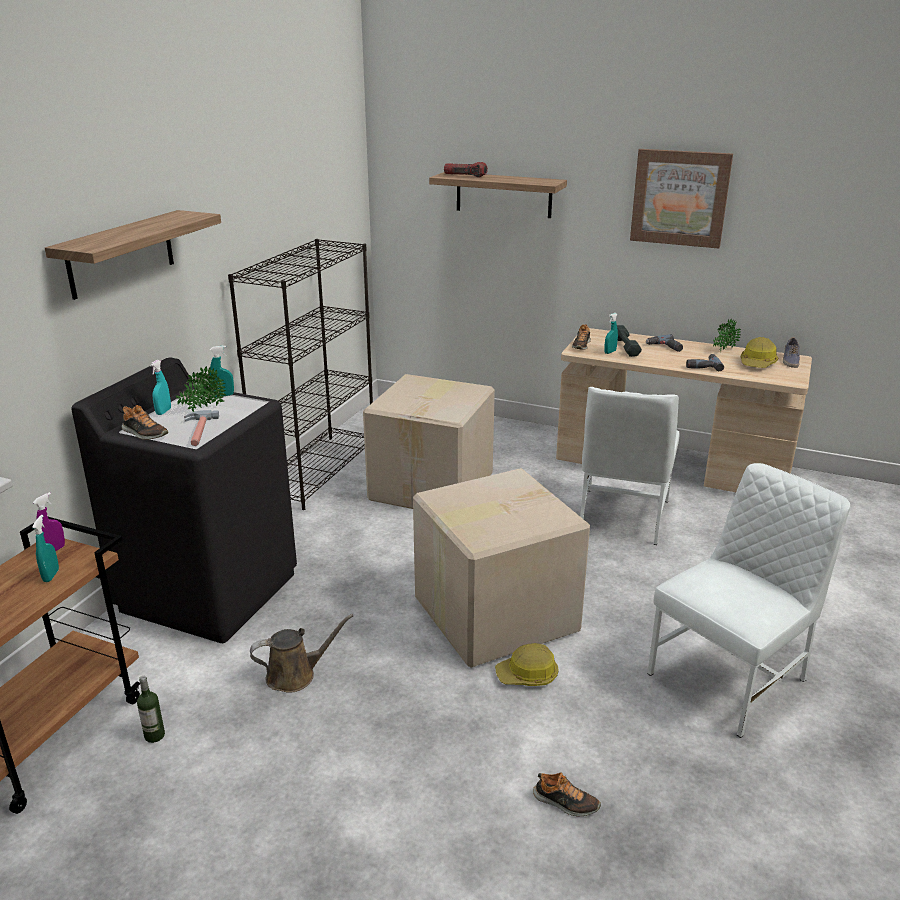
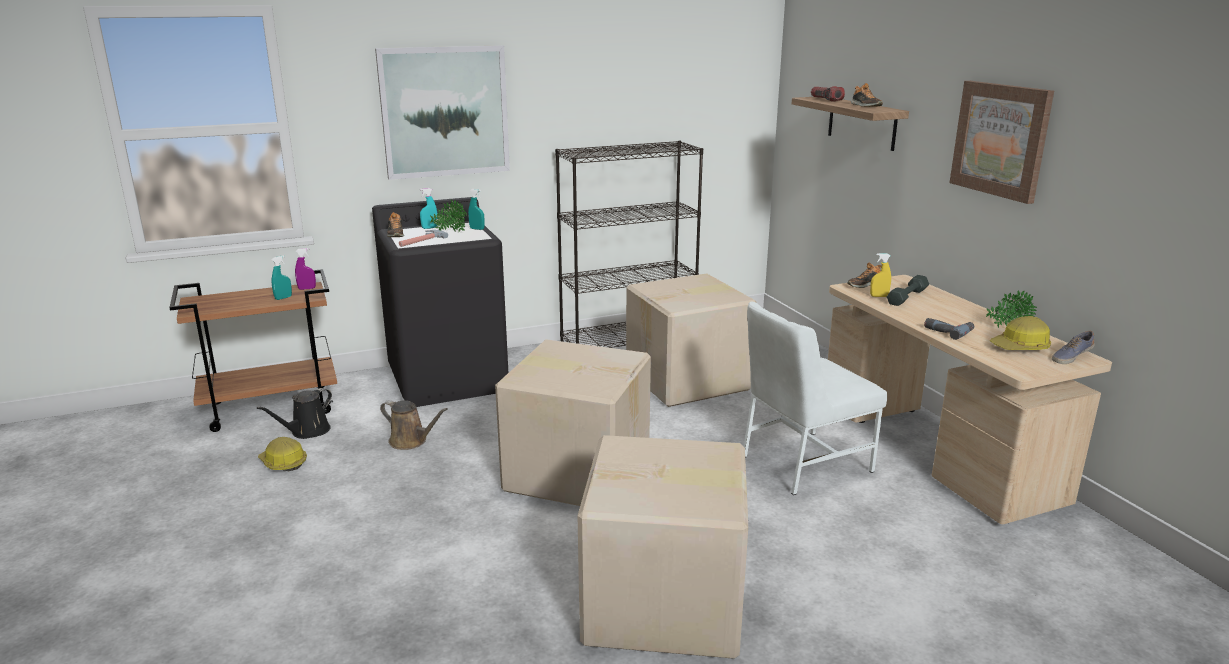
camera: 45 degrees right, 5 degrees down
shelf [45,210,221,300] -> picture [375,45,510,180]
bottle [137,676,165,743] -> black watering can [257,388,332,439]
hard hat [495,643,559,686] -> hard hat moved to [258,437,307,471]
shoe [533,772,601,816] -> shoe moved to [851,83,883,107]
turquoise spray bottle [604,313,618,354] -> yellow spray bottle [870,253,891,297]
power drill [646,334,683,352] -> none
white chair [647,463,851,738] -> cardboard box [577,435,748,659]

